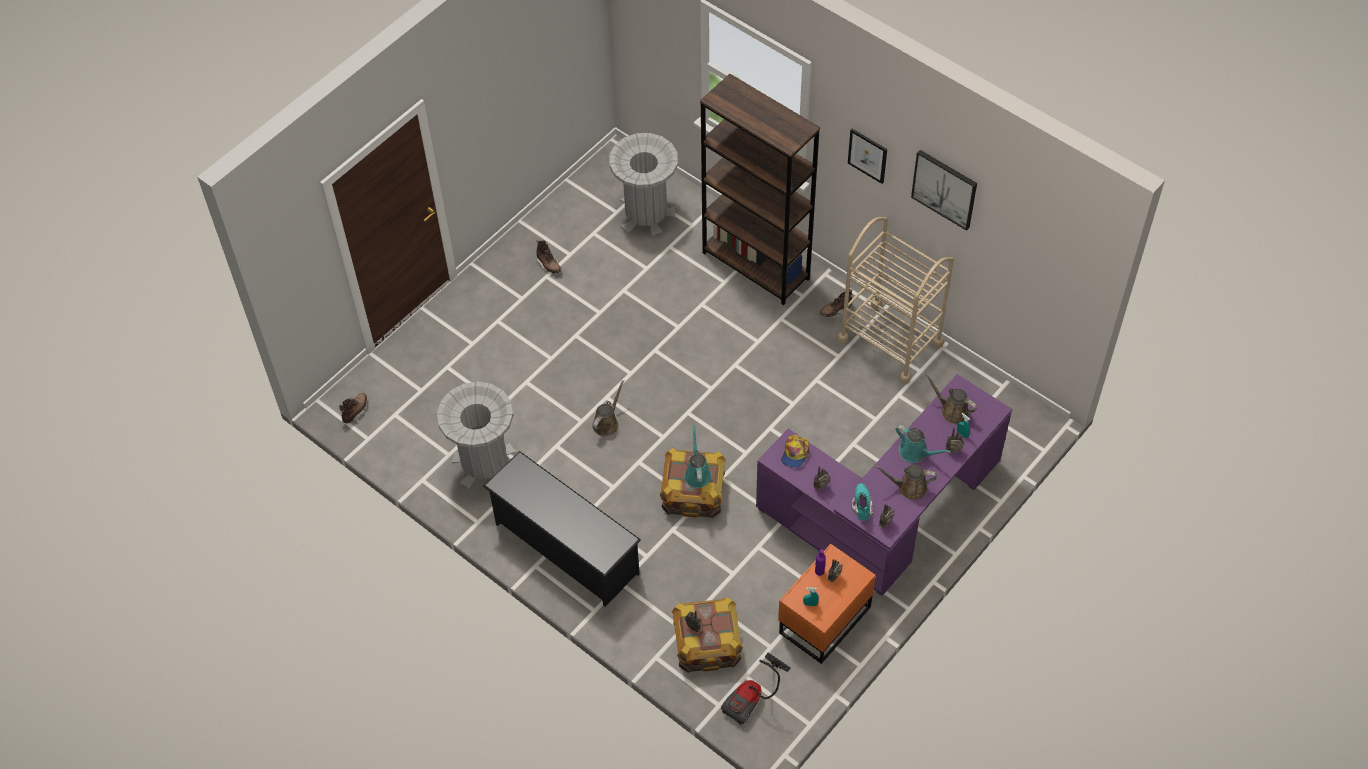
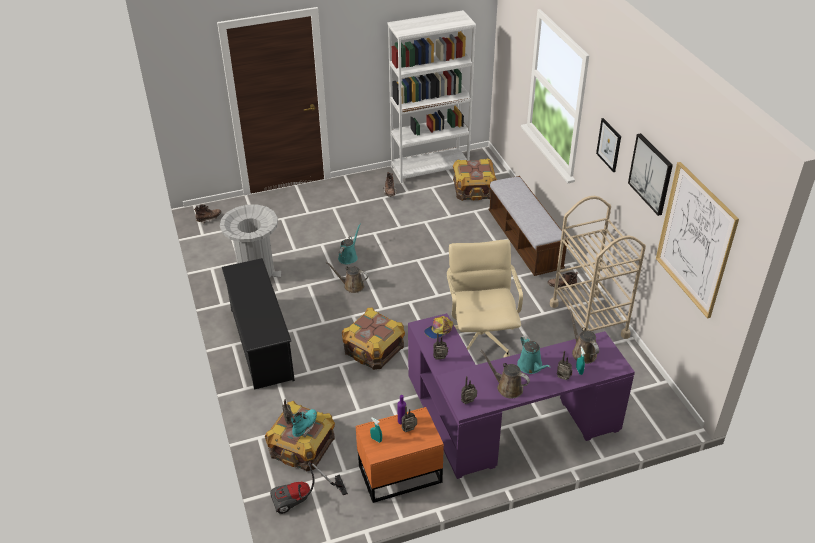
camera: 30 degrees right, 15 degrees down
brown watering can [592,380,624,436] -> brown watering can turned 135 degrees counterclockwise [325,262,369,293]
grey trash can [610,133,678,236] -> crate [453,158,497,201]
turquoise watering can [684,425,711,488] -> turquoise watering can moved to [338,224,361,264]
brown bookcase [700,74,820,305] -> bench [489,176,568,276]
turquoise boot [852,483,873,521] -> turquoise boot moved to [291,409,317,437]
none -> white bookcase [388,10,476,183]
none -> beige office chair [447,240,523,358]
none -> picture [656,162,739,319]

